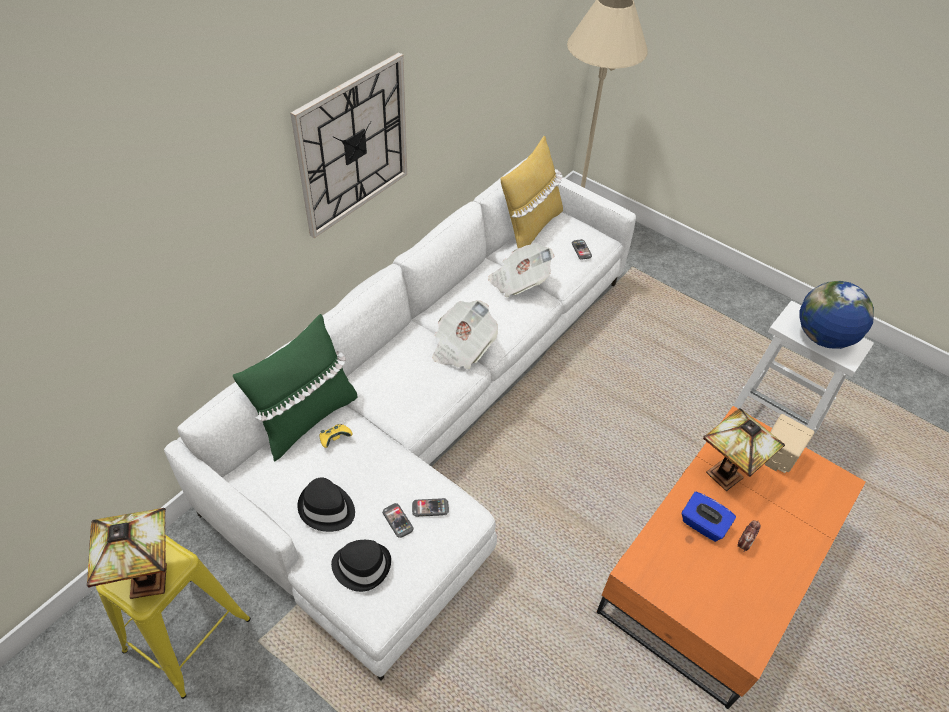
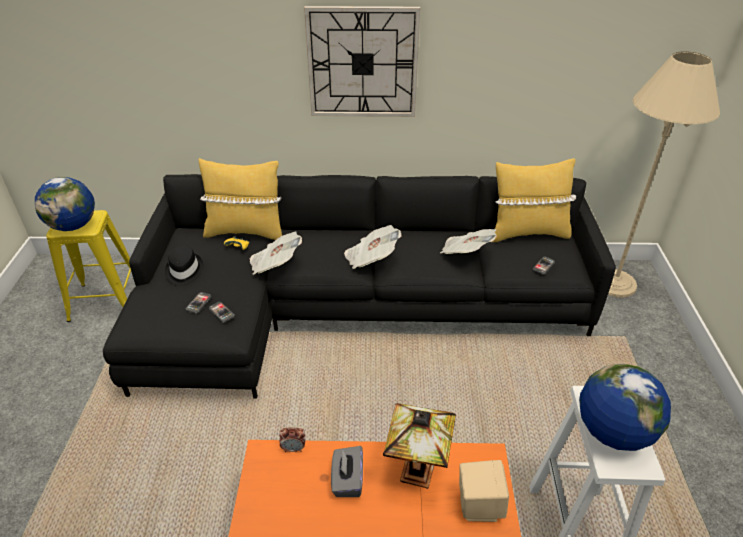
camera: 55 degrees right, 10 degrees down
table lamp [87,508,167,599] -> globe [35,177,95,231]
white sofa [164,158,636,681] -> black sofa [103,174,616,399]
green pillow [233,314,357,462] -> yellow pillow [199,158,282,240]
black hat [331,540,391,592] -> none
blue tissue box [682,492,736,542] -> grey tissue box [331,446,363,497]
alarm clock [737,520,761,552] -> alarm clock moved to [279,427,305,452]
none -> newspaper [250,232,302,275]

